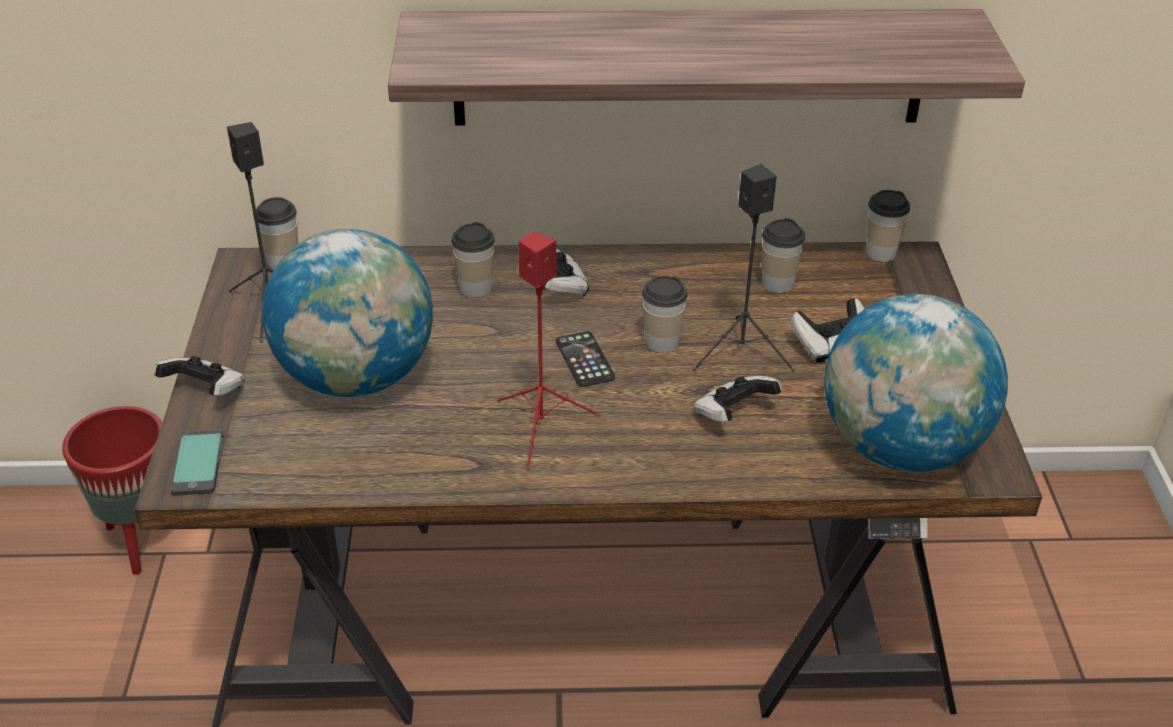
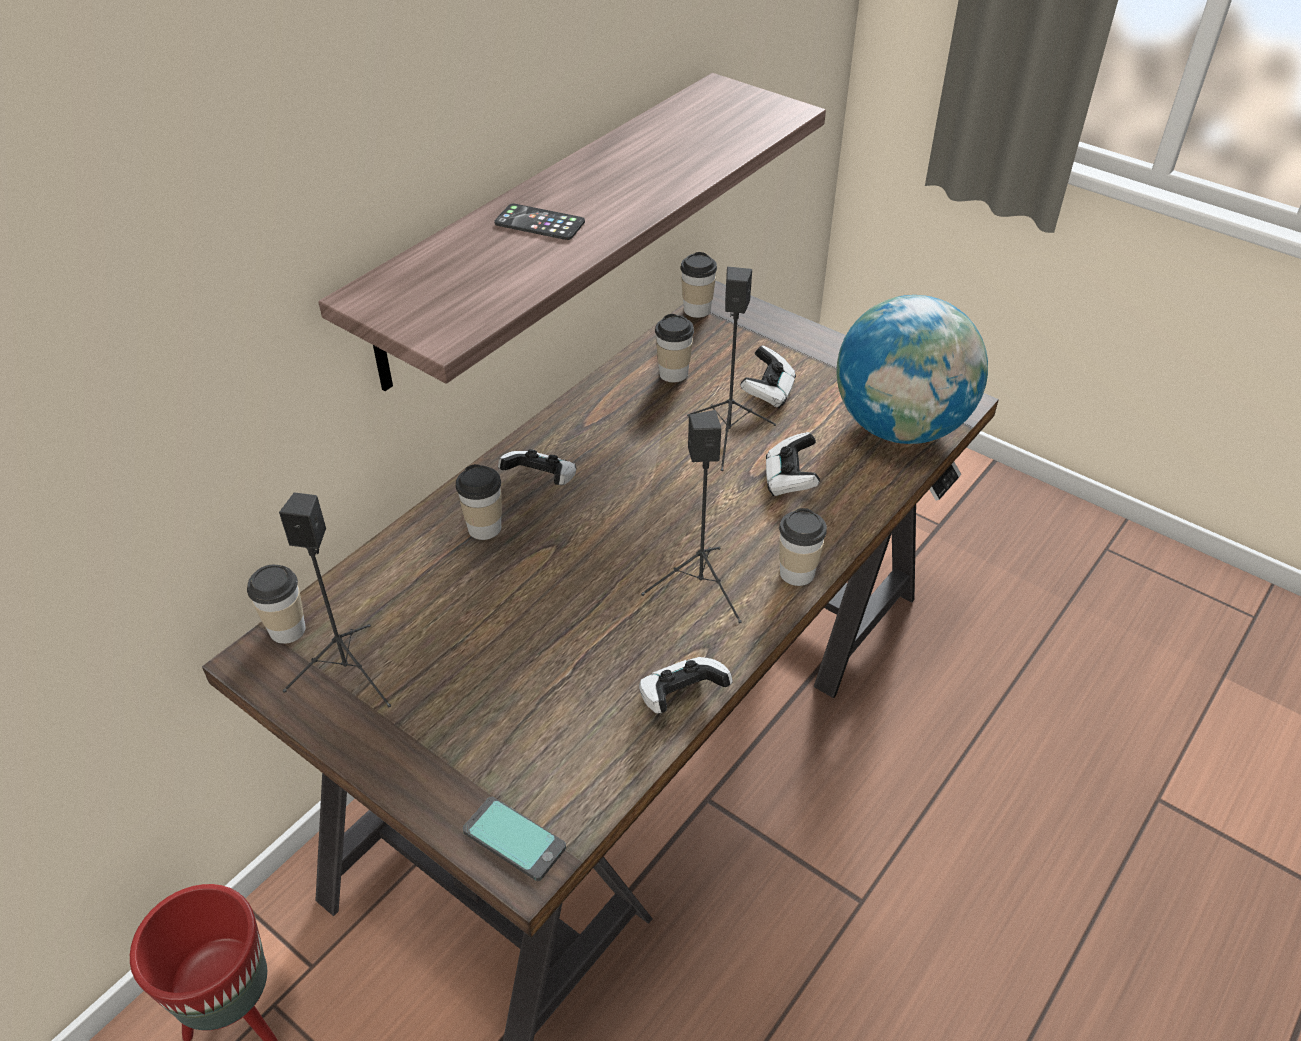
camera: 50 degrees left, 5 degrees up
game controller [154,356,245,396] -> game controller moved to [639,657,732,713]
globe [262,229,433,397] -> none
red speaker [497,231,600,470] -> black speaker [641,410,741,623]
phone [556,331,615,387] -> phone moved to [494,204,585,240]
cup [642,276,687,353] -> cup moved to [779,508,827,586]

